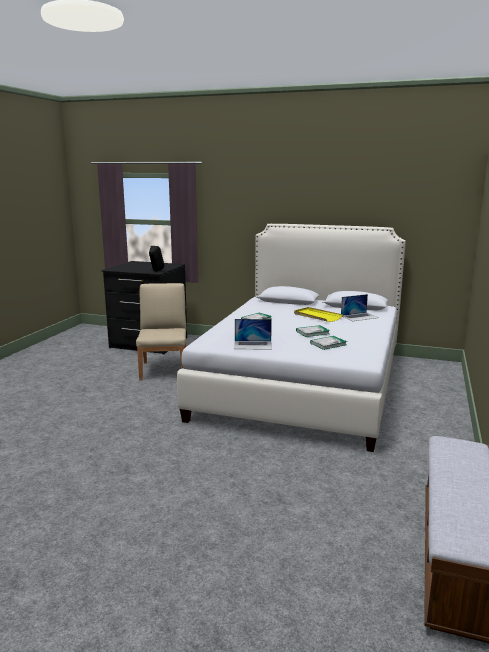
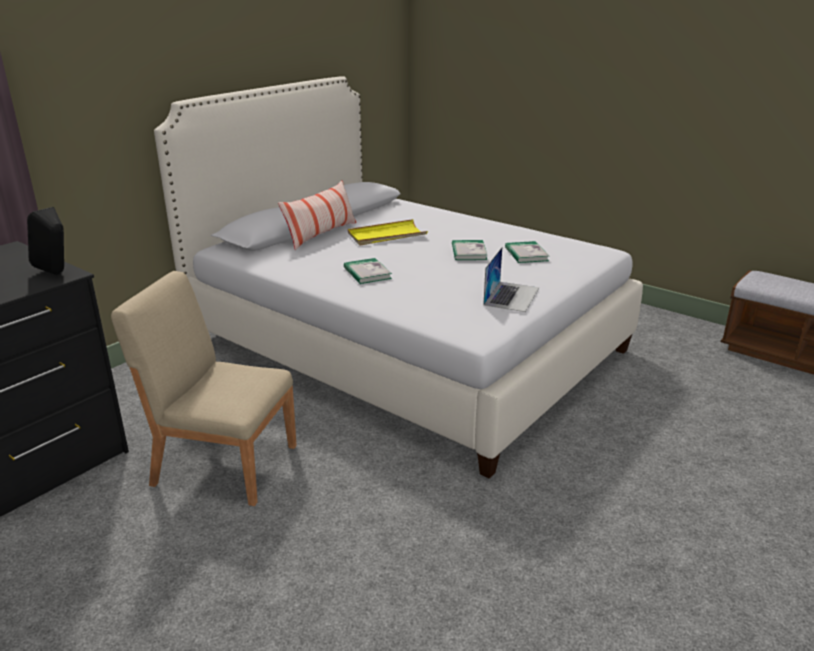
camera: 70 degrees left, 10 degrees up
laptop [341,294,379,321] -> none
none -> pillow [278,181,356,250]

